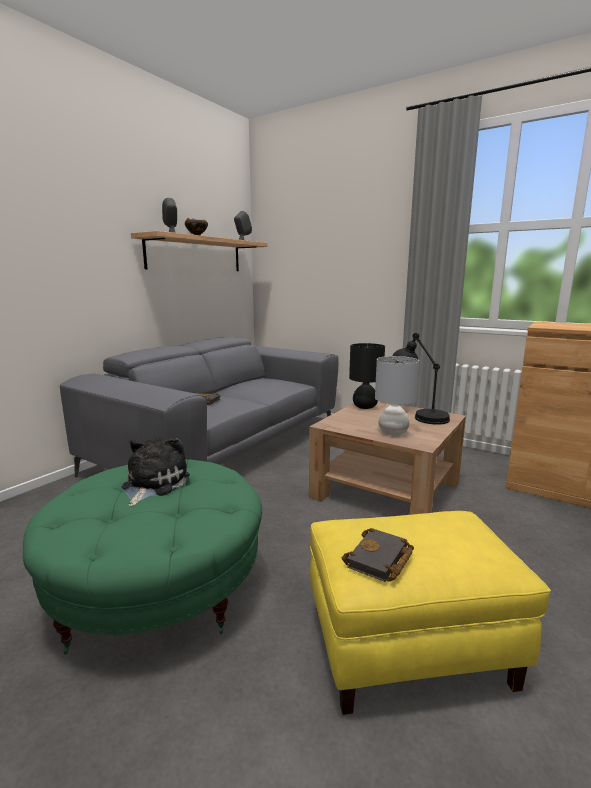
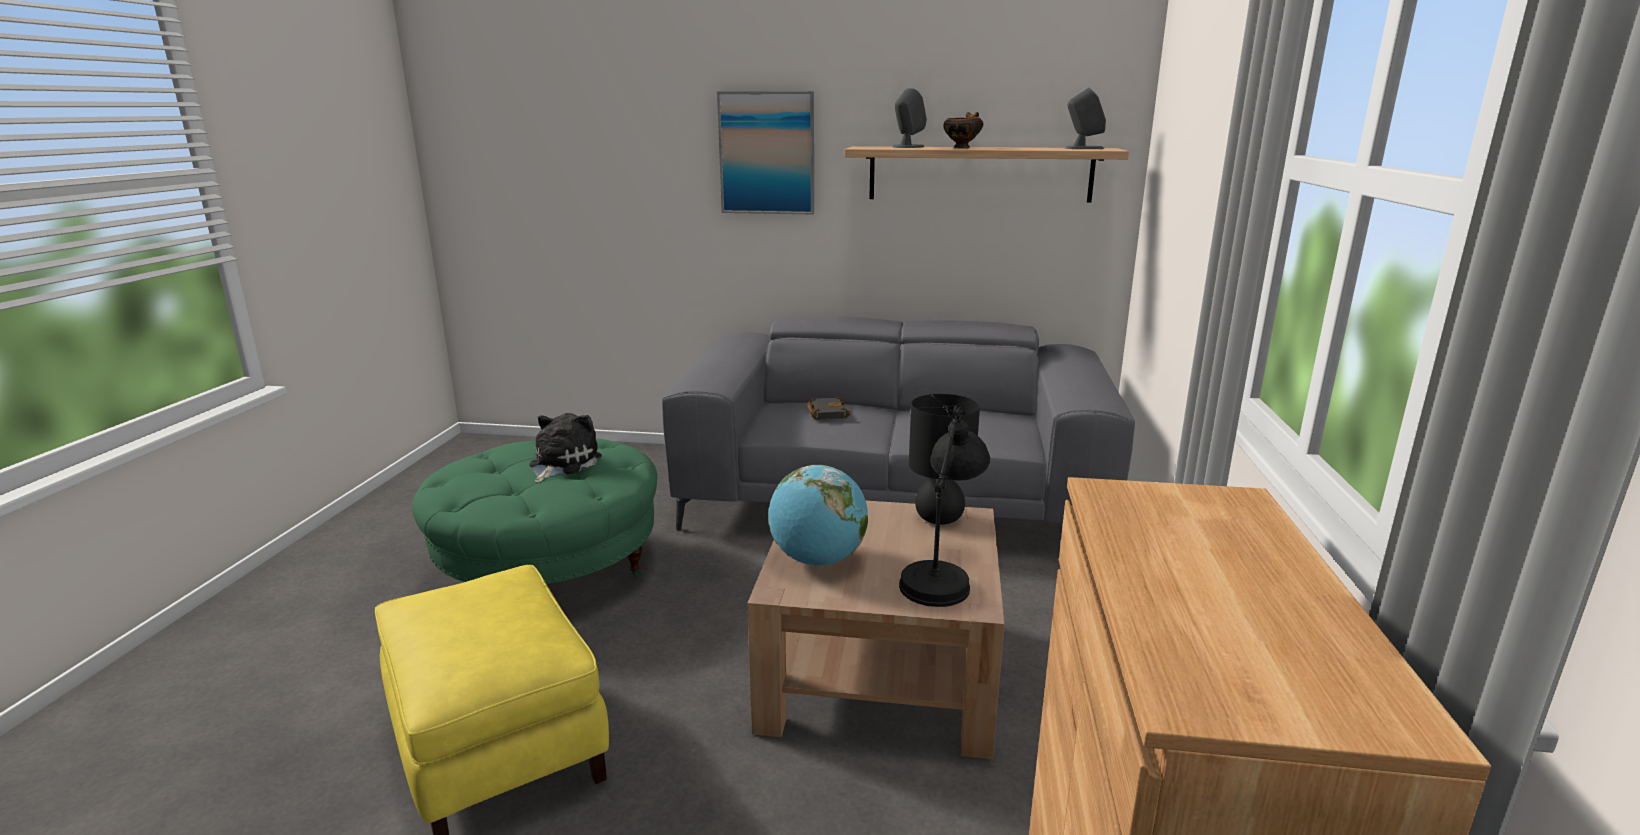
camera: 65 degrees right, 5 degrees up
plush toy [122,437,190,506] -> plush toy turned 60 degrees counterclockwise [529,413,602,483]
black book [342,528,414,582] -> none
grey table lamp [375,356,419,435] -> globe [768,465,868,565]
none -> picture [717,91,814,214]

